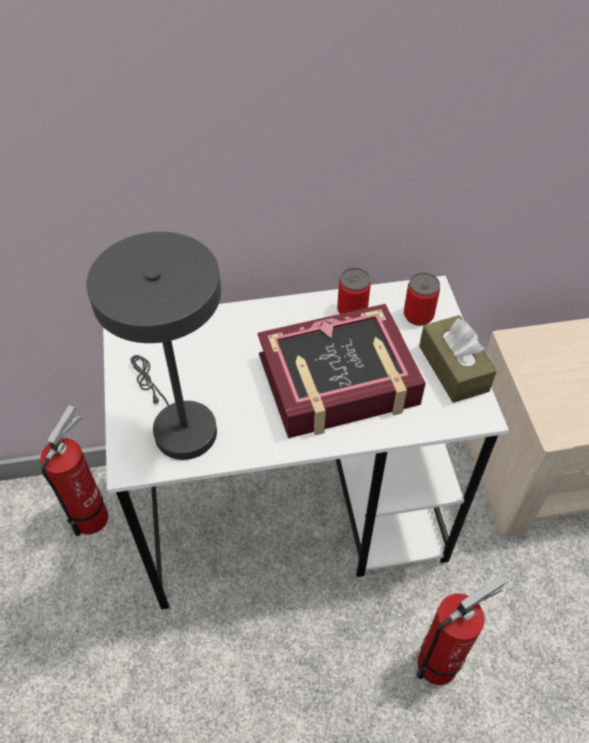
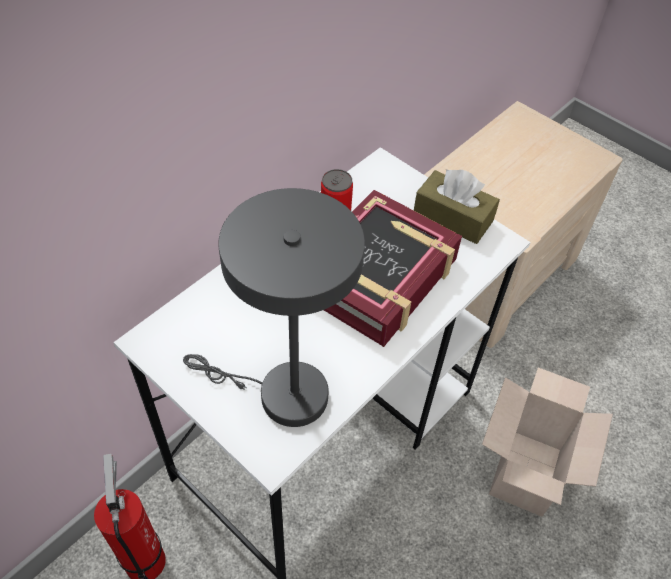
camera: 40 degrees left, 0 degrees up
can [404,273,440,326] -> none
fire extinguisher [416,576,505,685] -> cardboard box [482,367,613,517]

